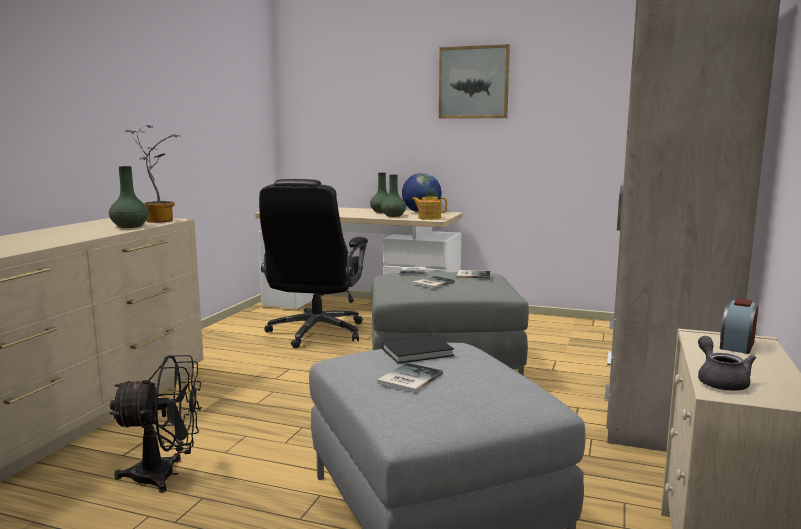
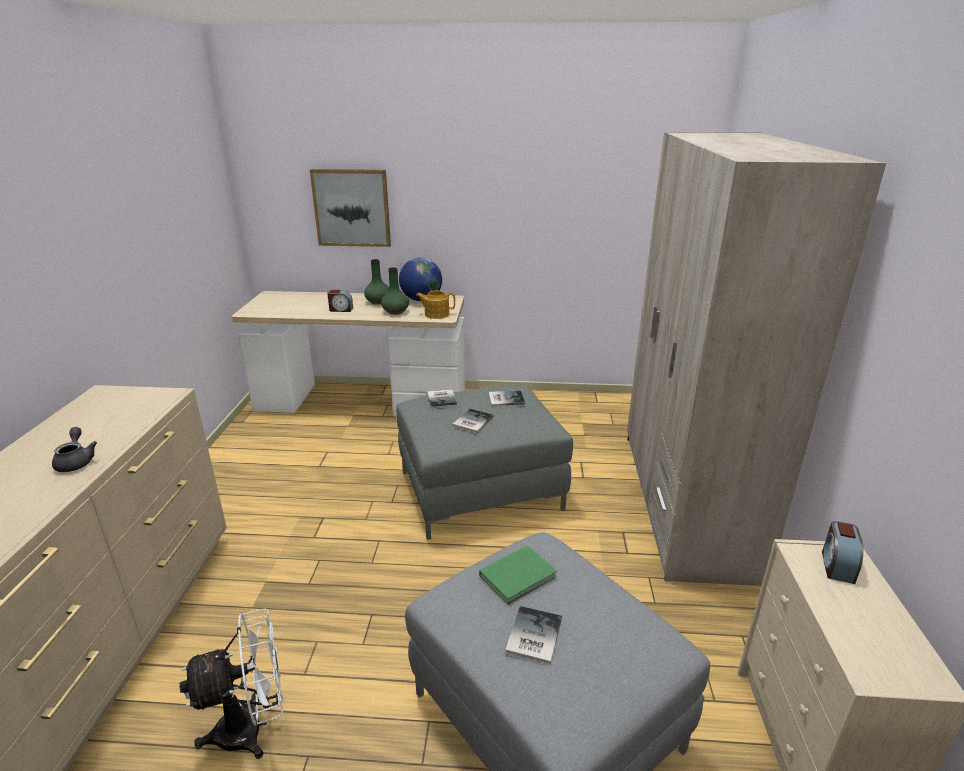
camera: 15 degrees left, 15 degrees up
green vase [109,166,149,228] -> none
black fan [109,355,202,493] -> white fan [179,608,283,759]
potted plant [125,125,180,223] -> none
black office chair [259,179,368,348] -> none
black book [382,335,454,364] -> green book [479,545,557,605]
picture [439,44,510,119] -> picture moved to [310,169,391,247]
grey teapot [698,336,756,391] -> grey teapot moved to [52,427,97,472]
none -> alarm clock [327,290,353,312]

